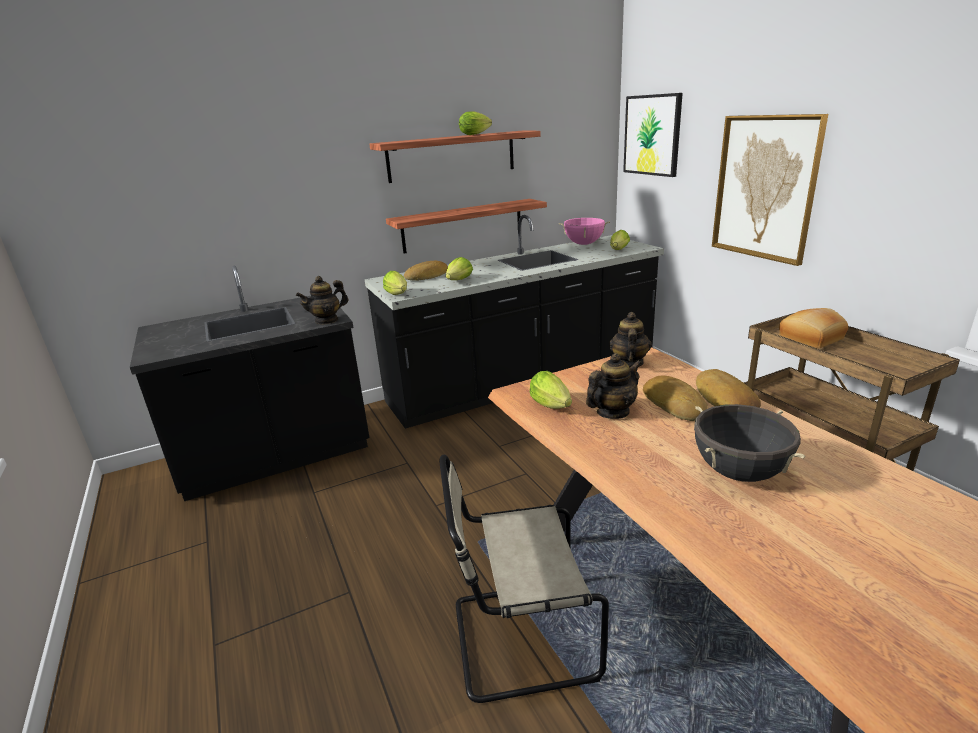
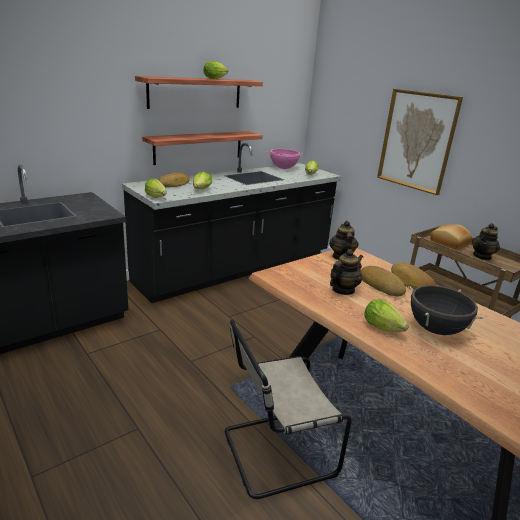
camera: 15 degrees left, 0 degrees up
teapot [296,276,348,325] -> teapot moved to [472,223,500,260]
lettuce [530,371,572,409] -> lettuce moved to [364,299,409,332]
picture [623,93,683,177] -> none

